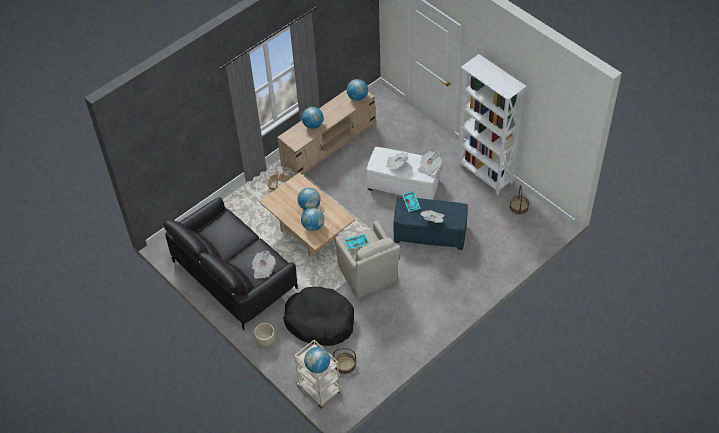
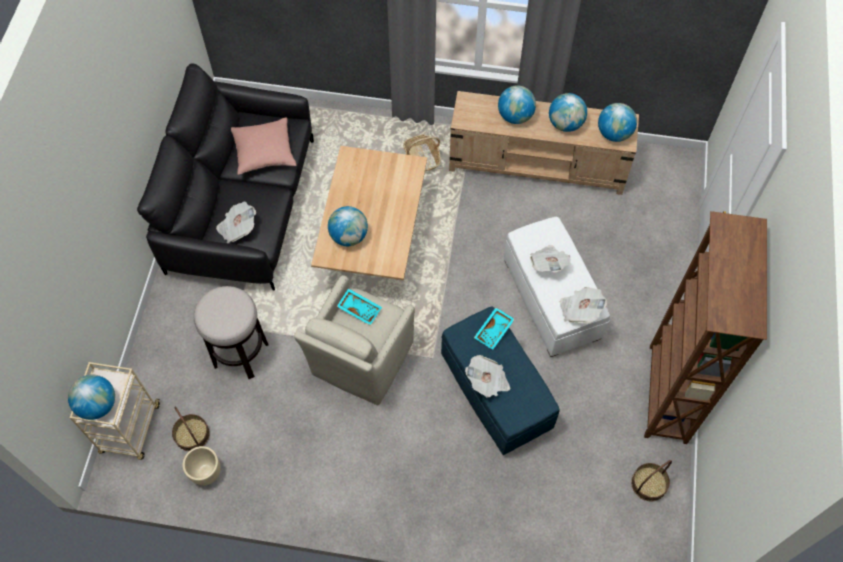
camera: 50 degrees right, 10 degrees up
beige planter [254,323,275,346] -> beige planter moved to [182,446,221,485]
black dog bed [283,287,354,346] -> stool [194,286,269,379]
globe [297,188,321,210] -> globe moved to [549,93,587,132]
white bookcase [458,54,526,195] -> brown bookcase [644,211,767,444]
none -> pink pillow [231,117,297,175]

